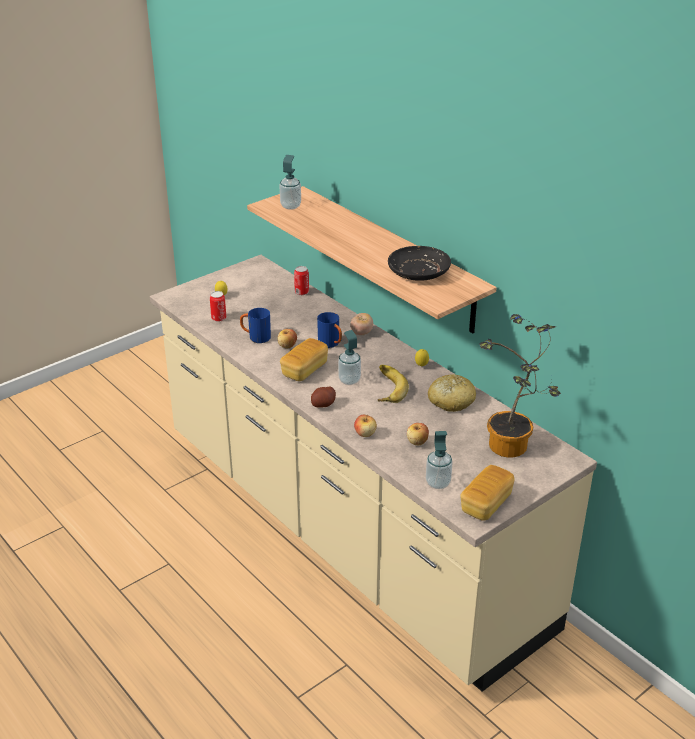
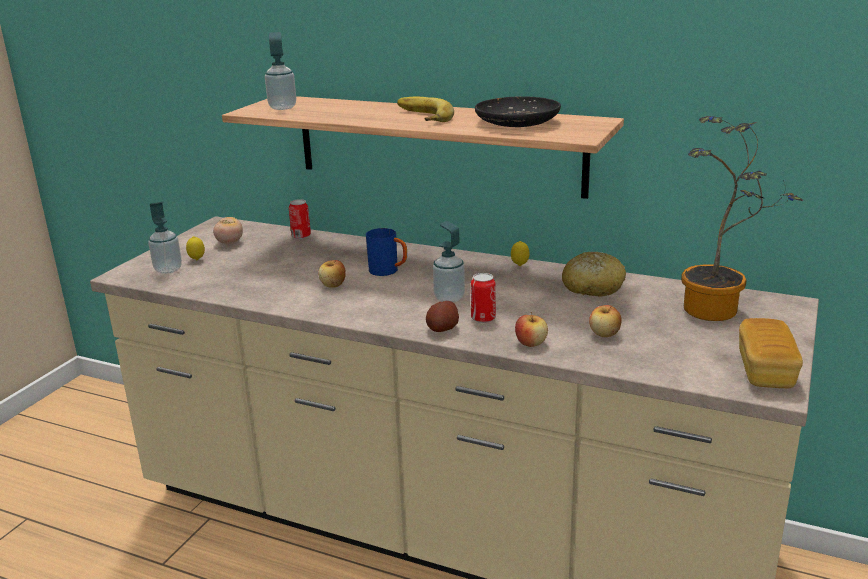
camera: 25 degrees left, 10 degrees down
can [210,291,226,322] -> can moved to [471,273,496,323]
blue mug [240,308,271,343] -> none
bread [280,338,328,381] -> none
tomato [350,313,373,335] -> tomato moved to [213,217,243,244]
banana [378,365,409,403] -> banana moved to [397,97,454,122]
soap dispenser [426,431,453,489] -> soap dispenser moved to [149,202,182,274]

